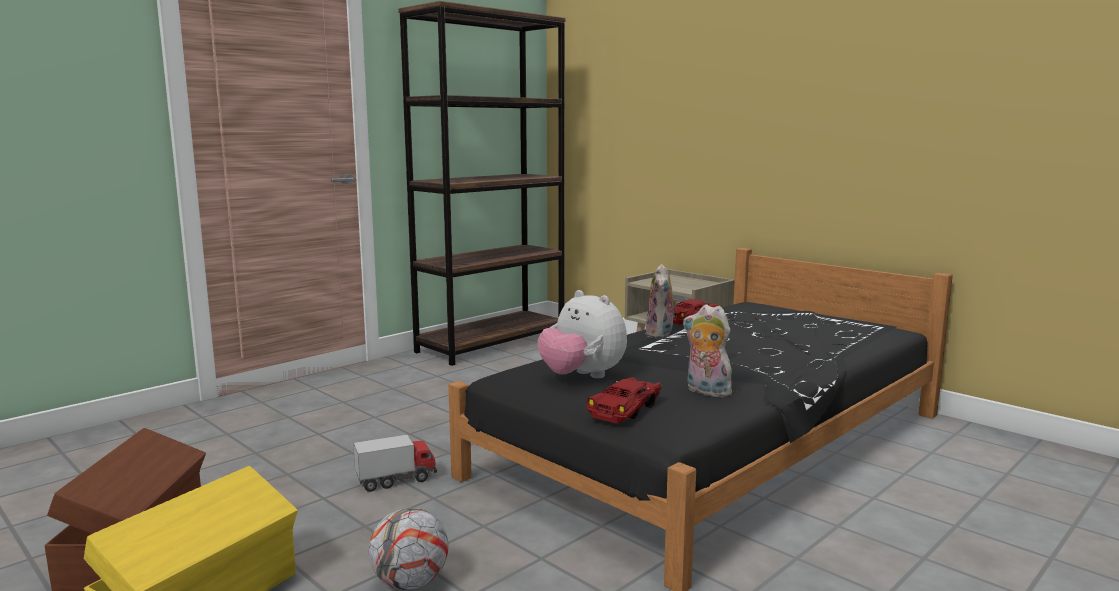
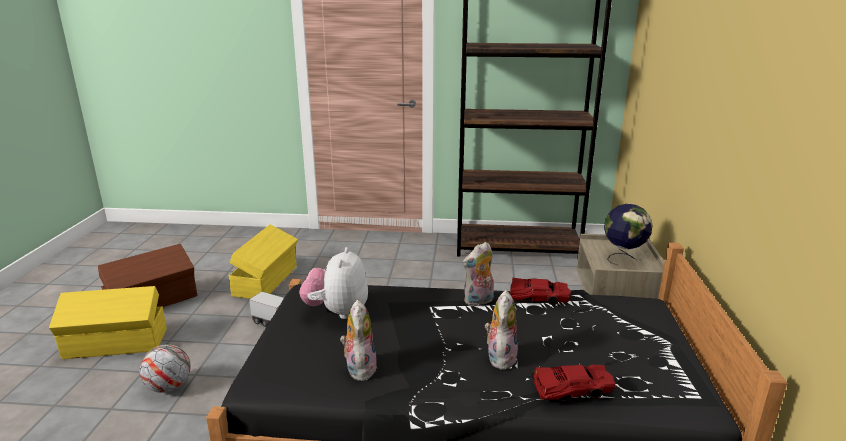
camera: 50 degrees right, 10 degrees up
red toy car [586,377,662,424] -> red toy car moved to [534,363,616,402]
none -> yellow storage box [229,224,298,299]
none -> plush toy [485,290,518,370]
none -> globe [604,203,653,265]

